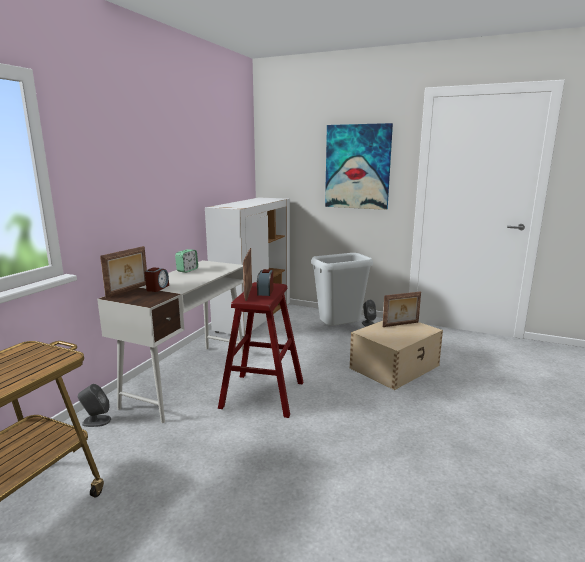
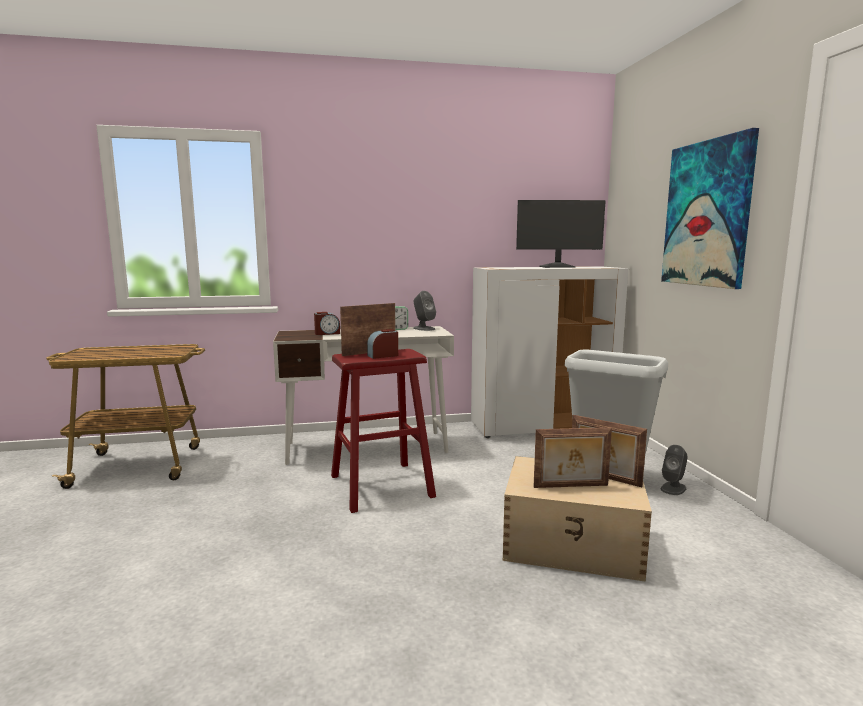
camera: 55 degrees right, 5 degrees down
grey speaker [78,384,111,427] -> grey speaker moved to [413,291,436,331]
picture frame [100,246,147,298] -> picture frame moved to [533,427,612,488]
none -> monitor [516,200,606,268]

